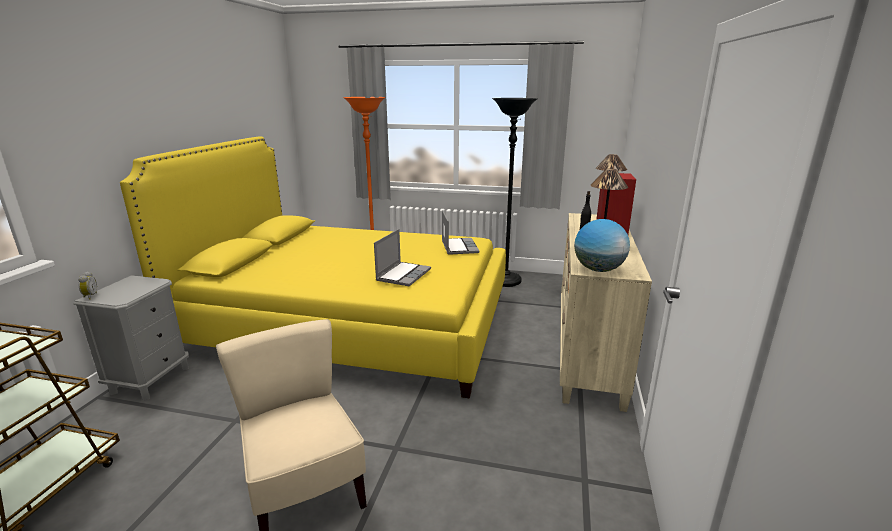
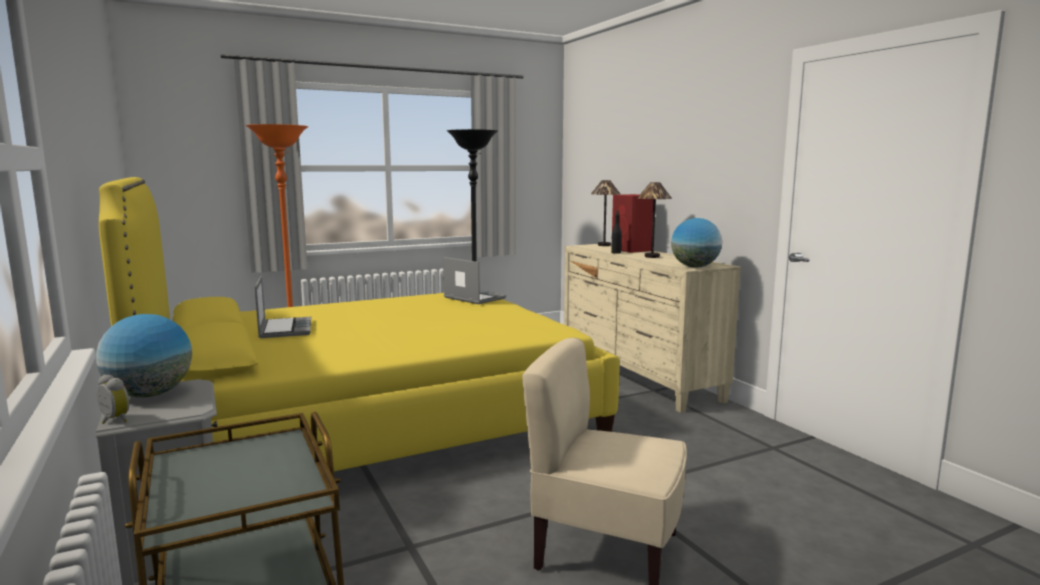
camera: 40 degrees left, 10 degrees down
laptop [374,229,431,286] -> laptop moved to [255,276,311,338]
none -> globe [96,314,192,397]

